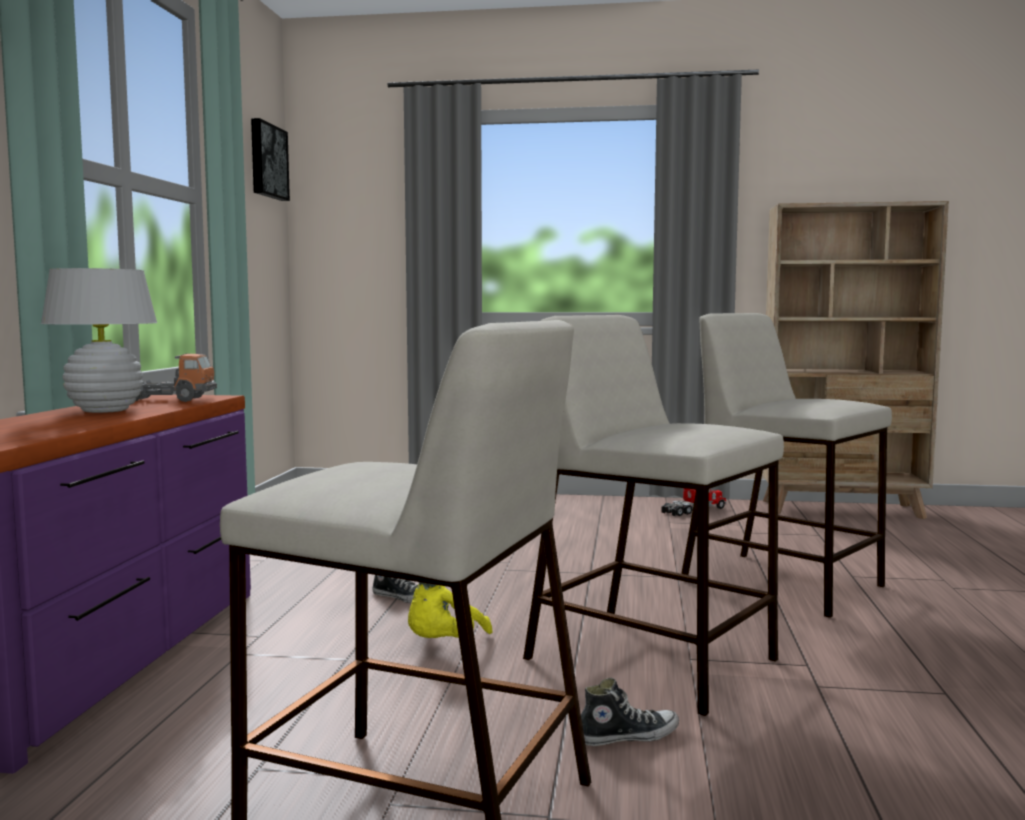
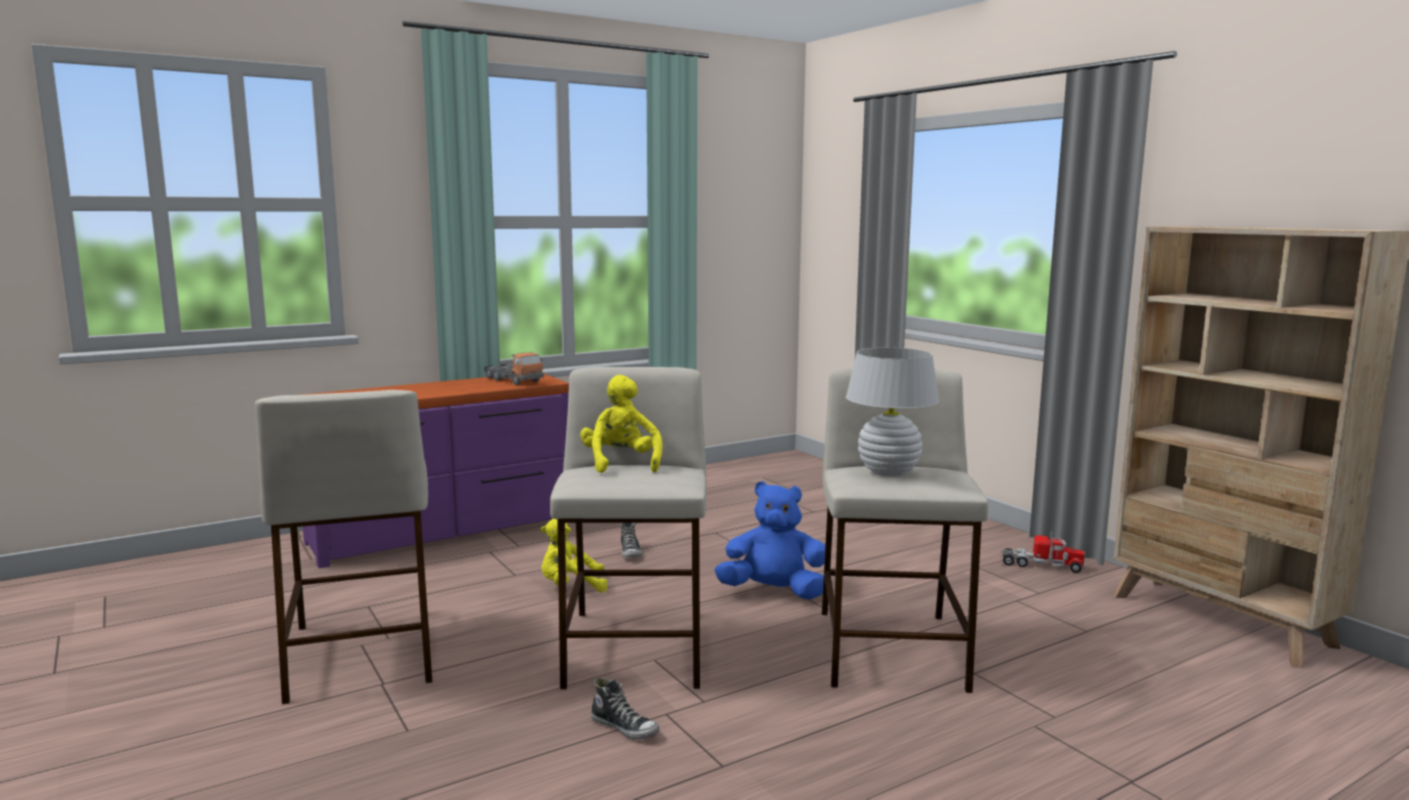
camera: 50 degrees right, 5 degrees up
white table lamp [41,268,157,413] -> white table lamp moved to [846,348,939,476]
picture [251,118,290,201] -> none
shoe [581,678,679,746] -> shoe moved to [591,678,659,740]
none -> yellow plush toy [580,375,663,473]
none -> blue plush toy [714,481,825,599]

